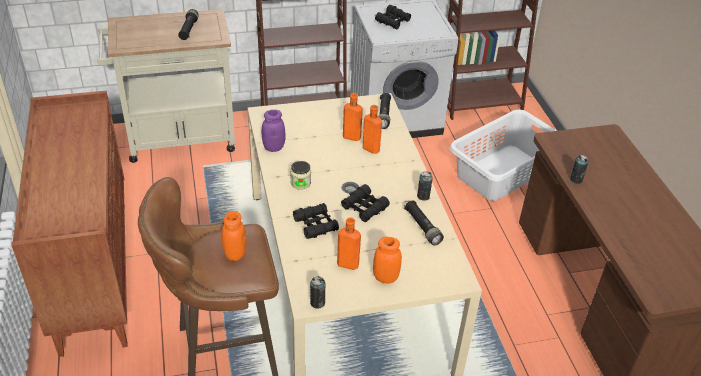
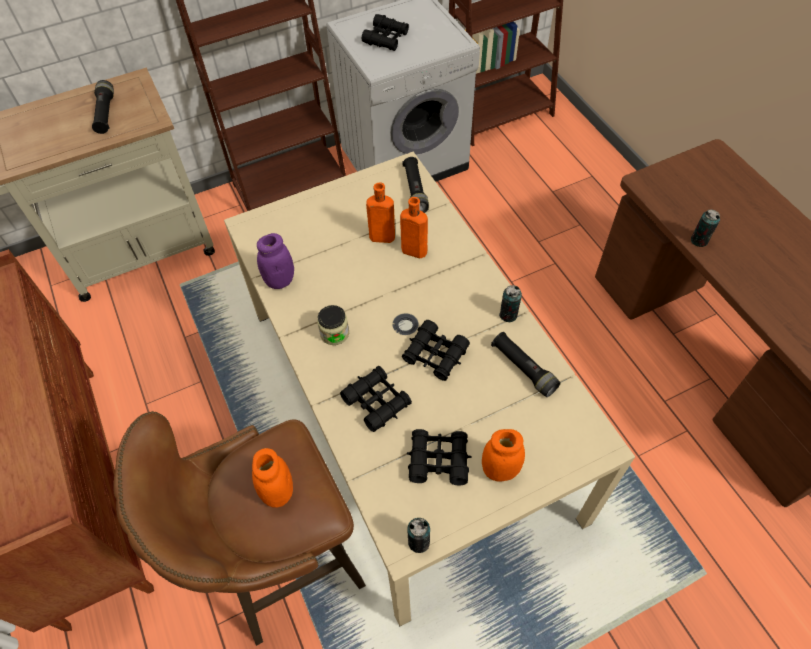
camera: 10 degrees left, 15 degrees up
orange bottle [337,218,361,270] -> black binoculars [407,429,472,486]
grey laundry basket [449,110,557,201] -> none

